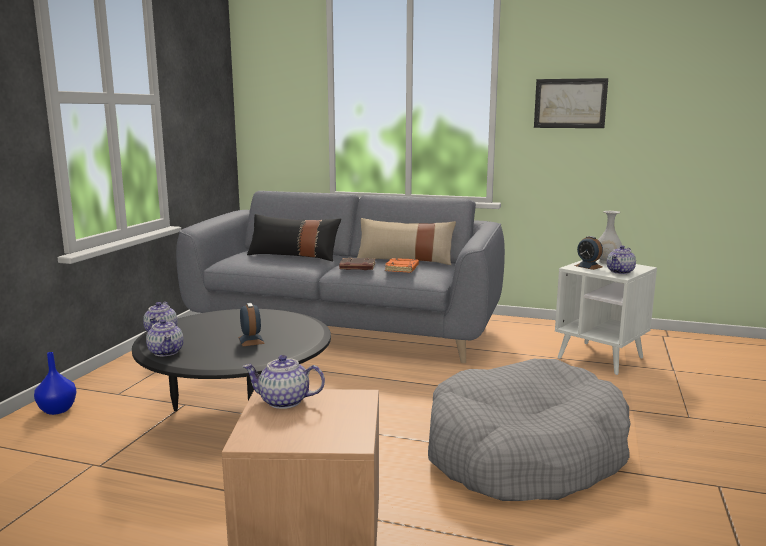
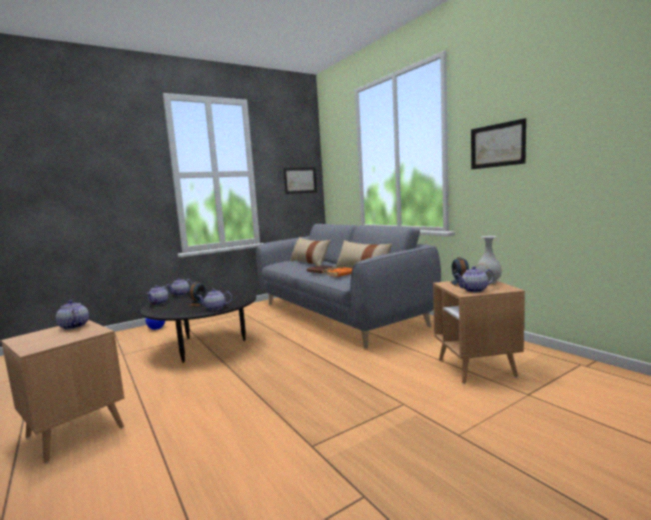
camera: 40 degrees right, 5 degrees down
black pillow [247,214,341,261] -> beige pillow [290,237,331,266]
grey dog bed [428,359,631,501] -> none
white side table [555,259,657,375] -> brown side table [433,280,525,384]
none -> teapot [197,289,232,310]
none -> picture [283,167,317,194]

